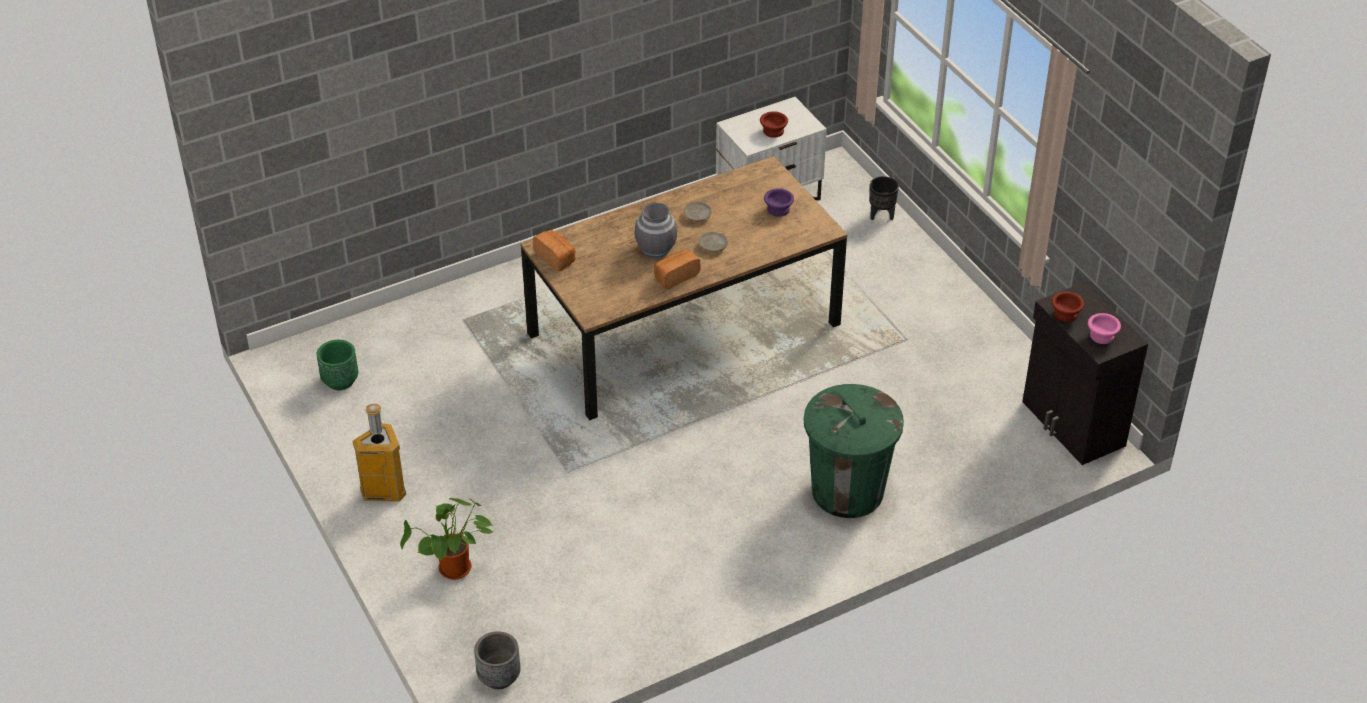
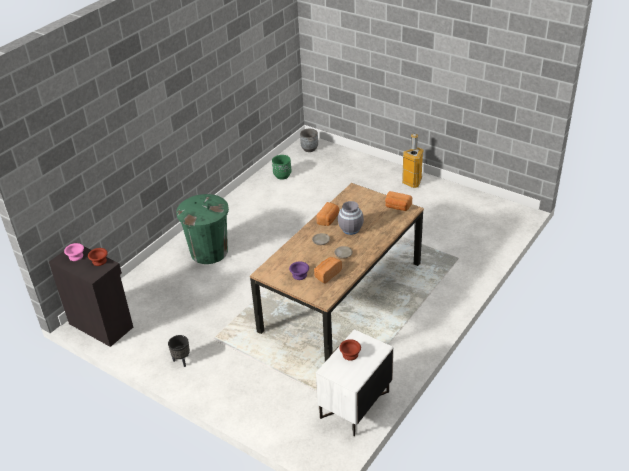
camera: 155 degrees right, 5 degrees down
green planter [317,340,358,390] -> green planter moved to [272,155,291,180]
potted plant [400,498,493,580] -> none
black planter [869,176,899,220] -> black planter moved to [168,335,190,367]
none -> bread [314,257,342,283]

